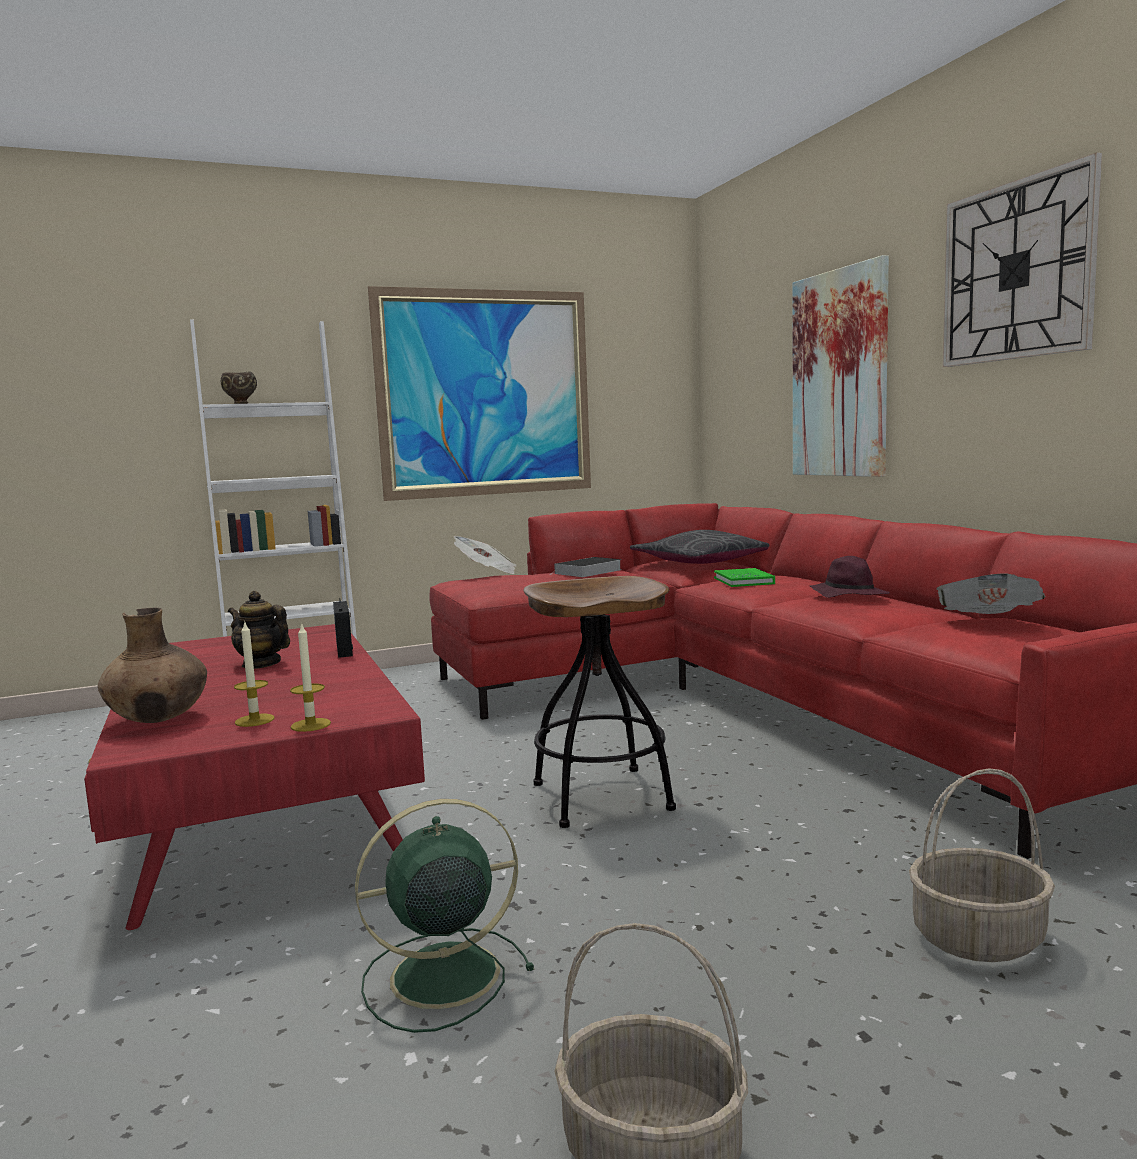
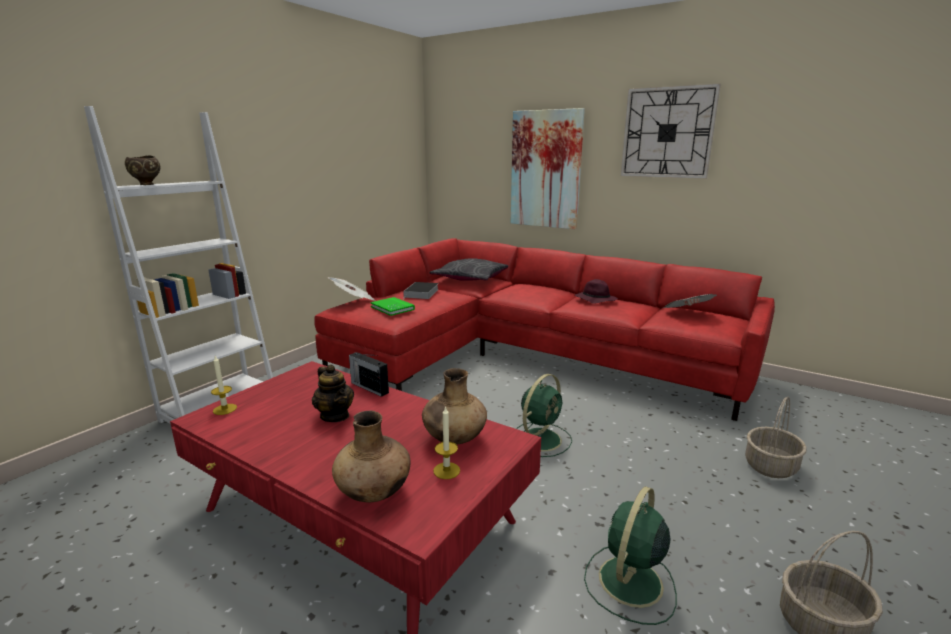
camera: 35 degrees left, 10 degrees up
teapot [228,591,290,669] -> teapot turned 120 degrees counterclockwise [312,365,354,422]
candle [290,622,331,732] -> candle moved to [211,356,237,415]
picture [368,286,591,501] -> none
brown stool [524,576,676,828] -> green fan [516,374,572,457]
green book [714,568,775,587] -> green book moved to [370,297,415,316]
none -> brown vase [422,368,487,444]

